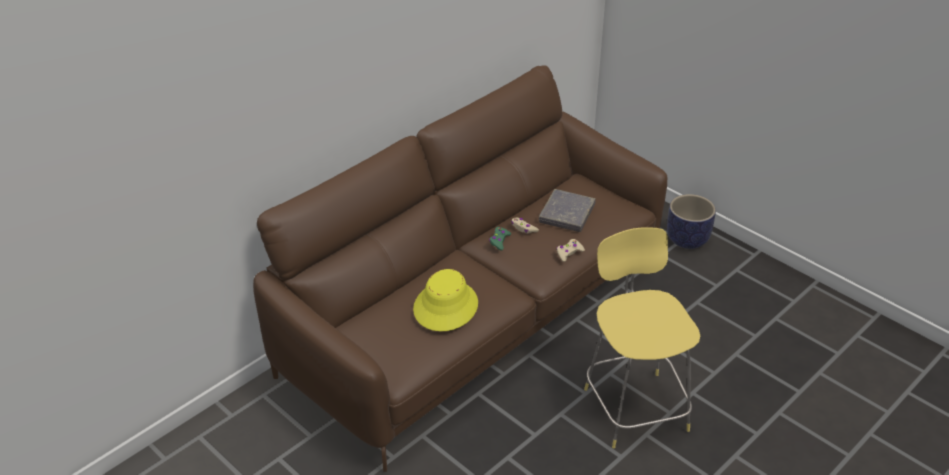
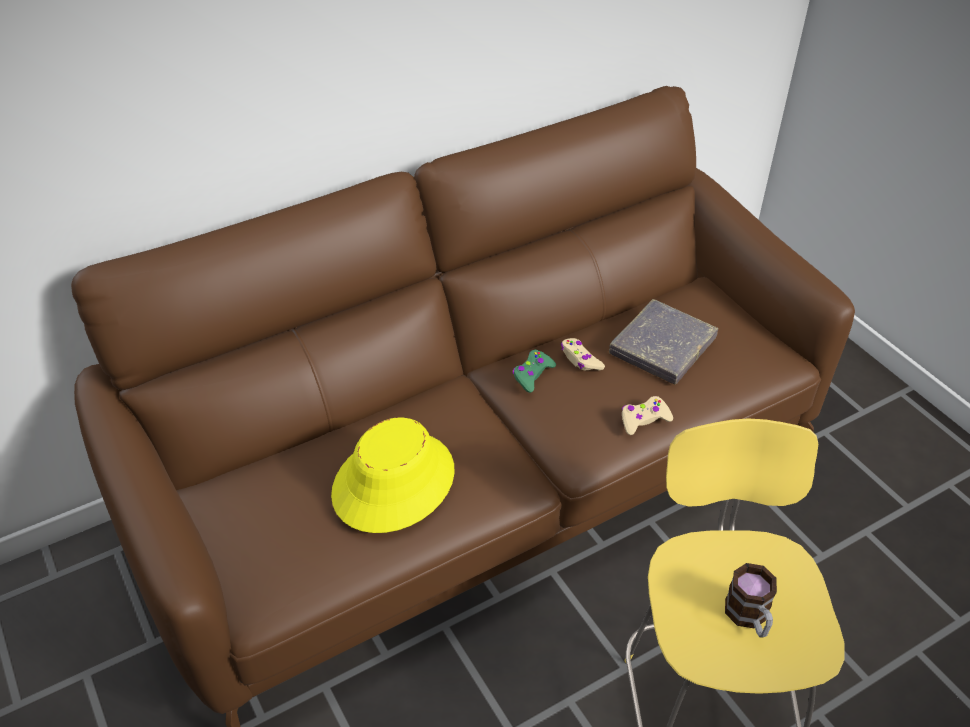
camera: 15 degrees right, 5 degrees up
planter [667,194,716,249] -> none
none -> mug [725,563,777,637]

